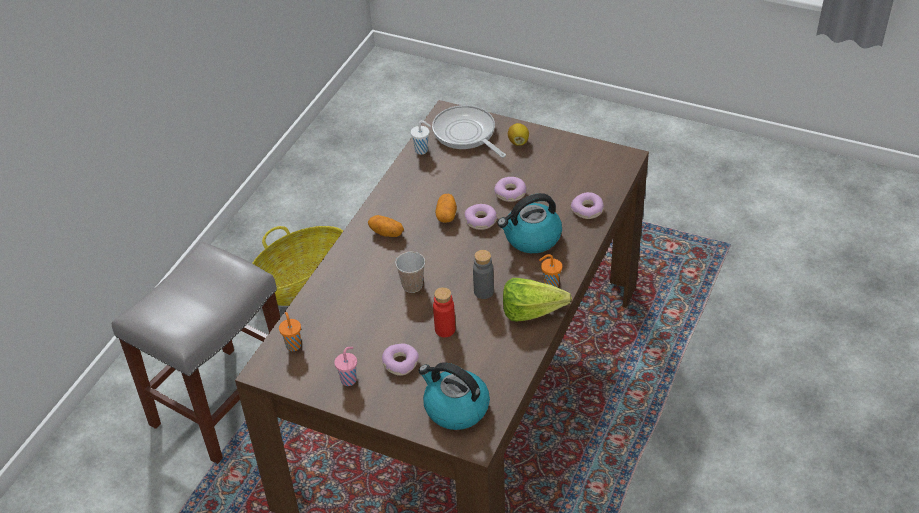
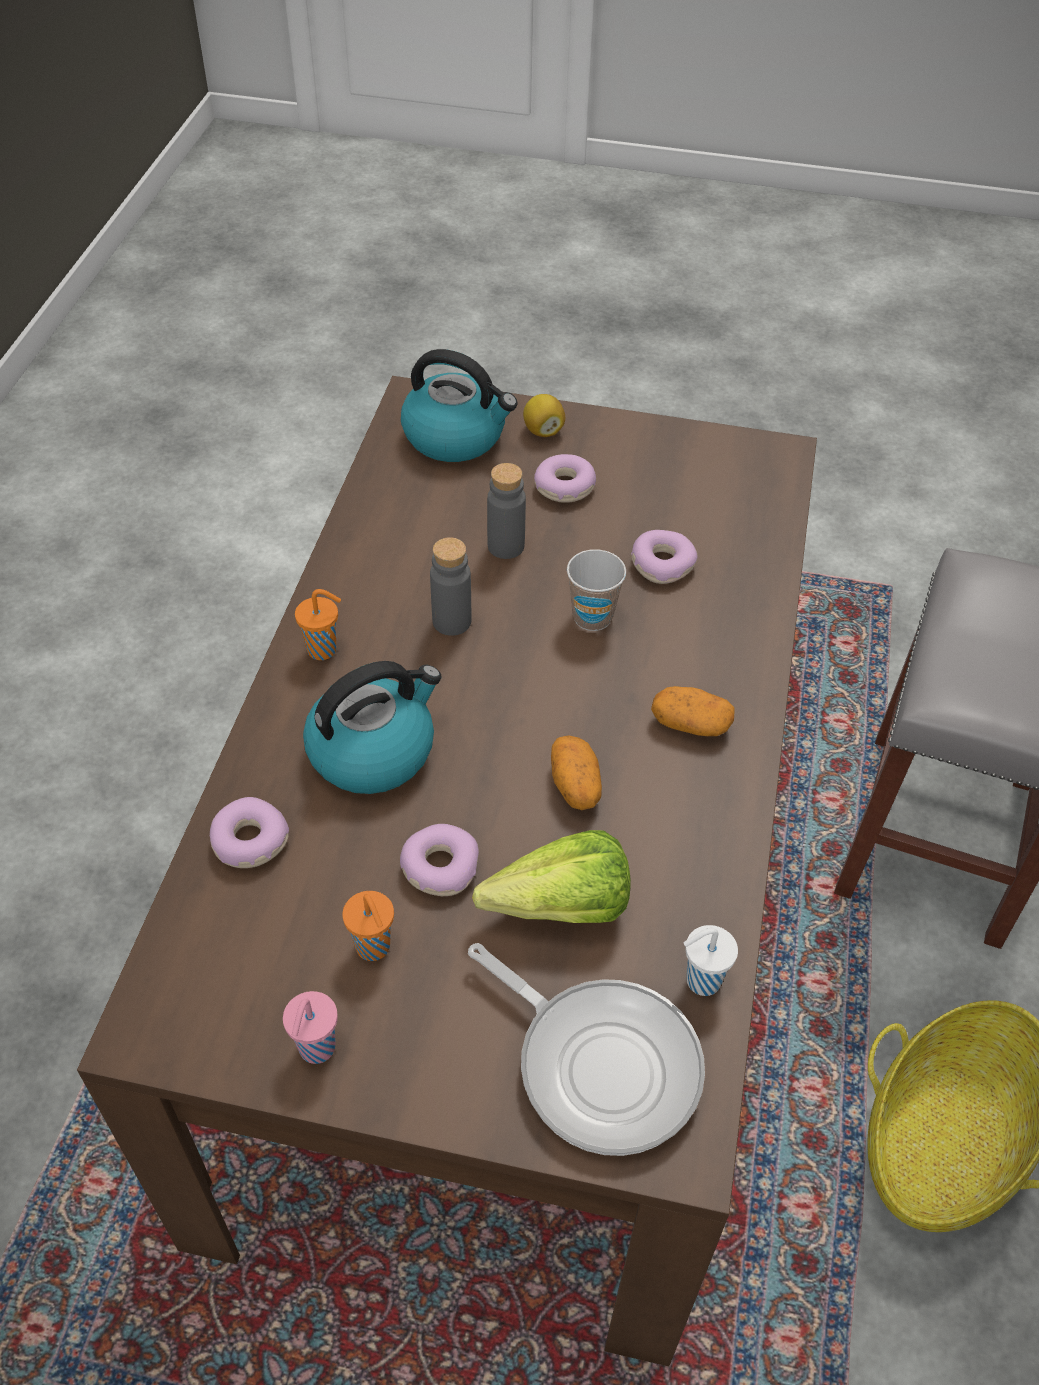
camera: 165 degrees right, 5 degrees up
orange cup [279,312,301,351] -> orange cup moved to [342,891,394,961]
pink cup [334,347,357,386] -> pink cup moved to [283,991,338,1064]
red bottle [433,287,455,337] -> grey bottle [487,463,526,559]
donut [464,204,497,230] -> donut moved to [631,530,698,584]
lettuce [503,278,572,322] -> lettuce moved to [472,830,631,923]
lemon [508,123,529,146] -> lemon moved to [523,394,565,437]

